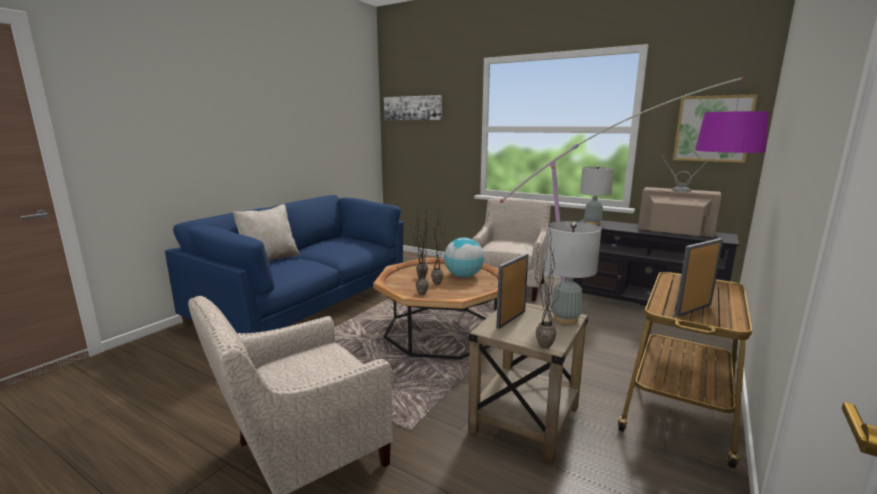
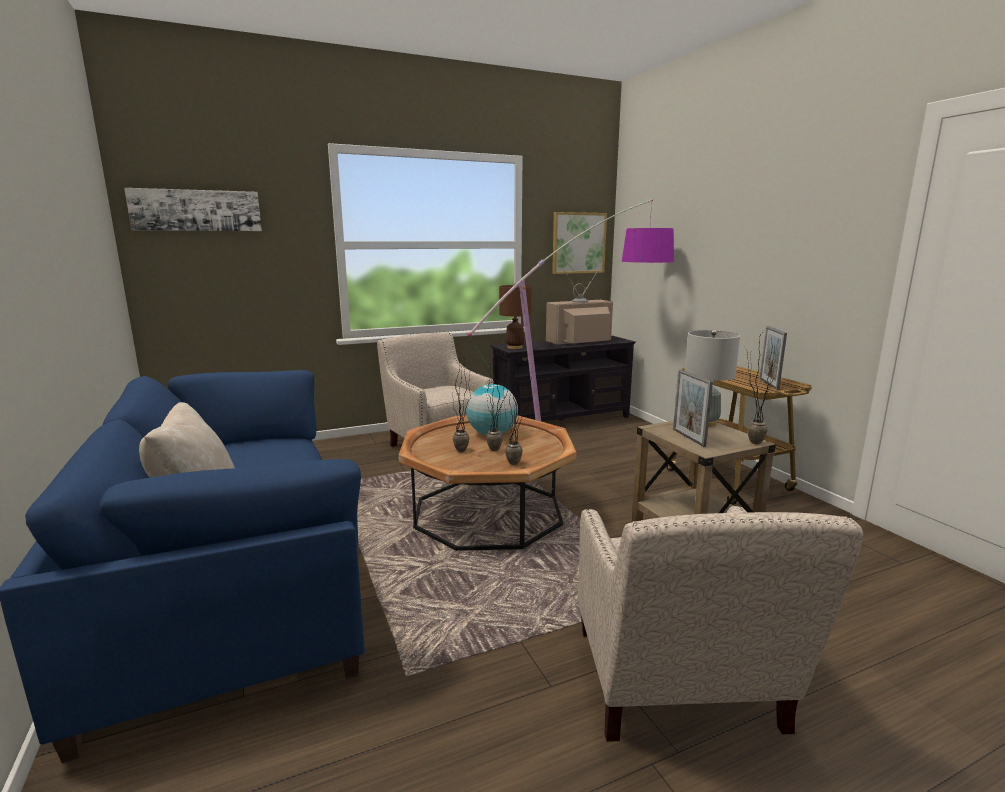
camera: 55 degrees left, 0 degrees up
grey table lamp [580,165,614,225] -> brown table lamp [499,284,532,349]

